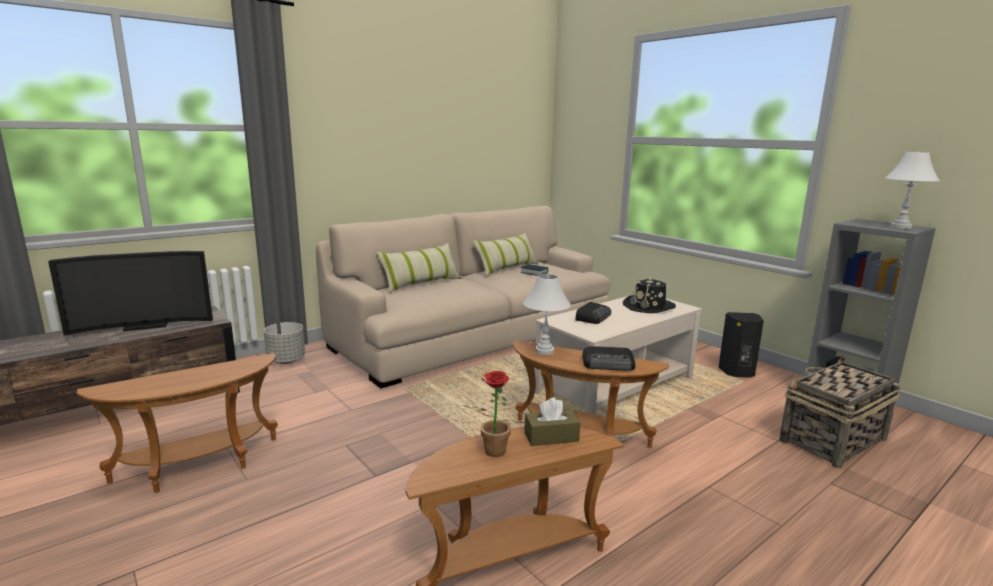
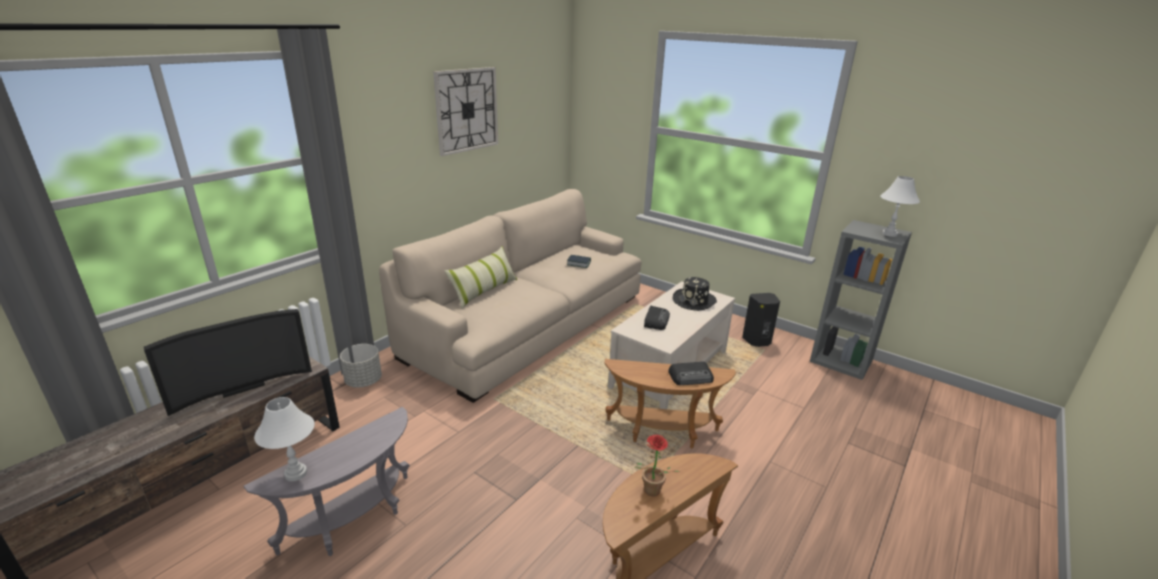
camera: 15 degrees left, 10 degrees up
brown side table [77,353,278,493] -> grey side table [244,407,410,556]
pillow [473,233,538,277] -> none
white table lamp [523,274,571,355] -> white table lamp moved to [254,397,315,481]
brown tissue box [524,397,580,446] -> none
basket [779,355,901,468] -> none
none -> wall clock [433,67,498,156]

